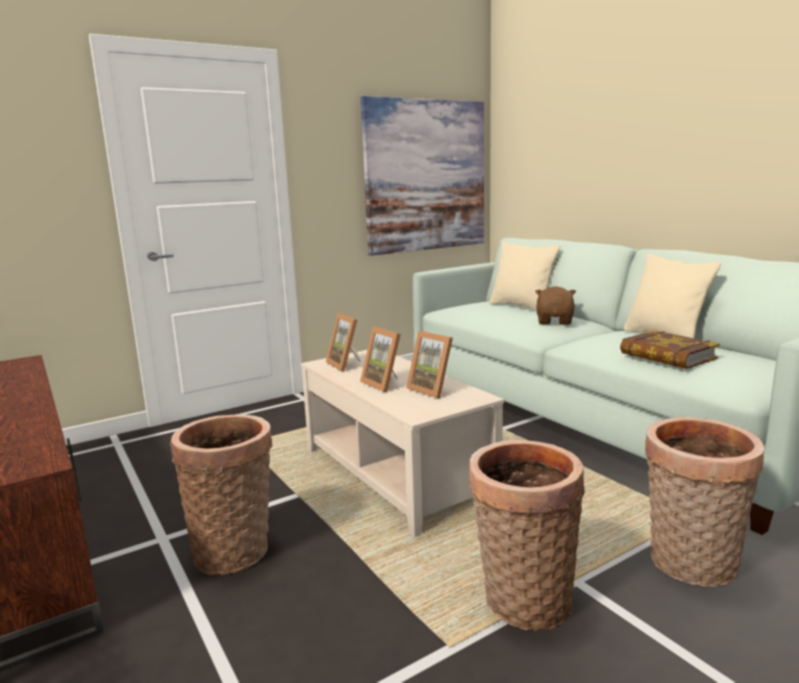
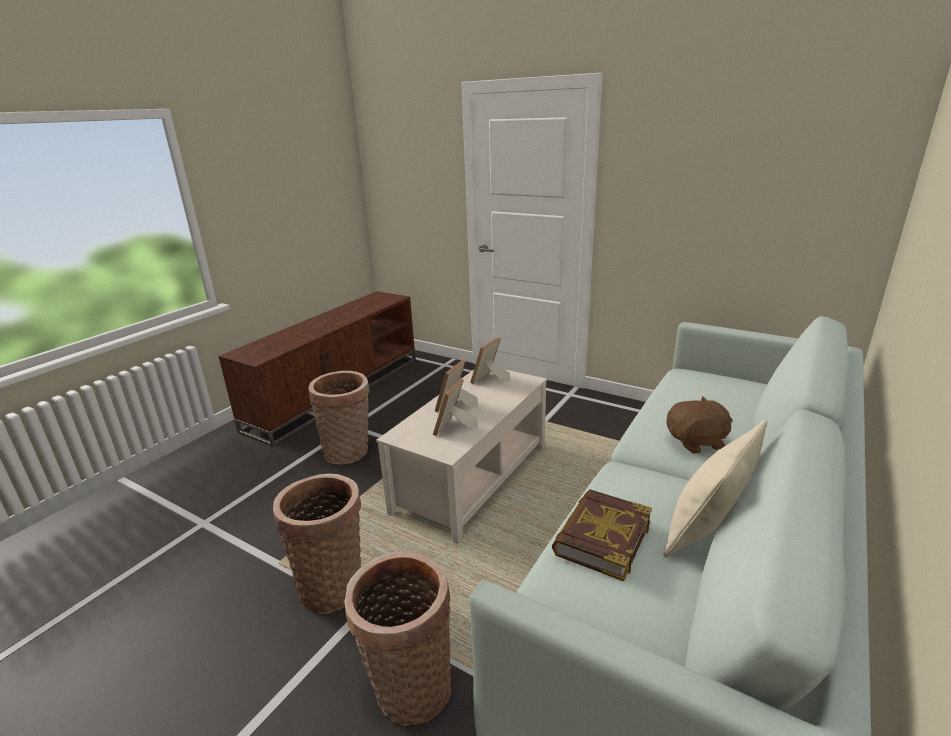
camera: 65 degrees right, 10 degrees up
picture [361,96,484,256] -> none
beige pillow [489,242,560,311] -> none

